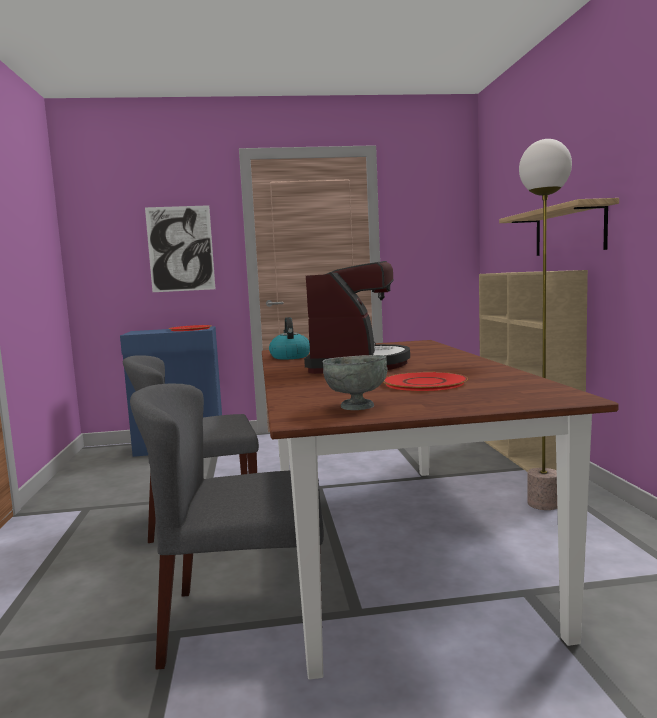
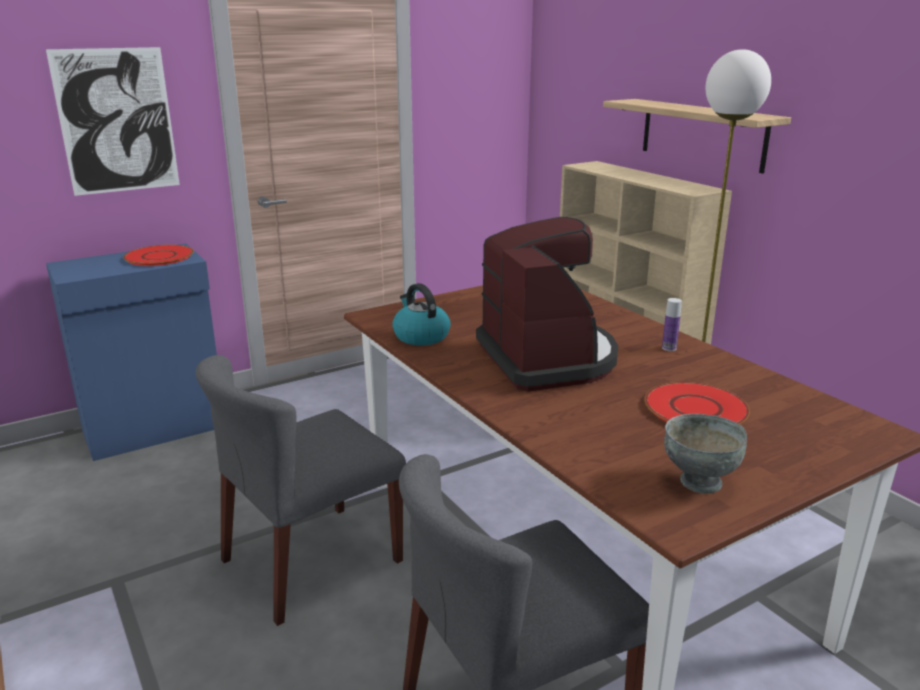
camera: 25 degrees left, 15 degrees up
none -> bottle [662,298,682,351]

